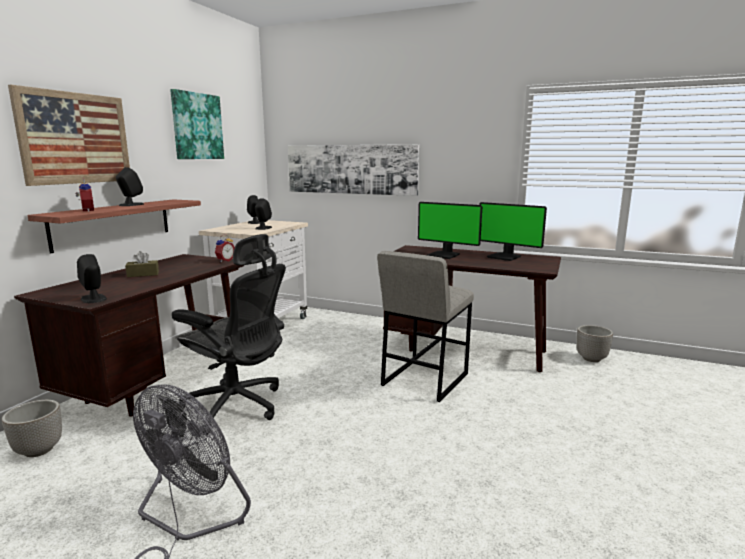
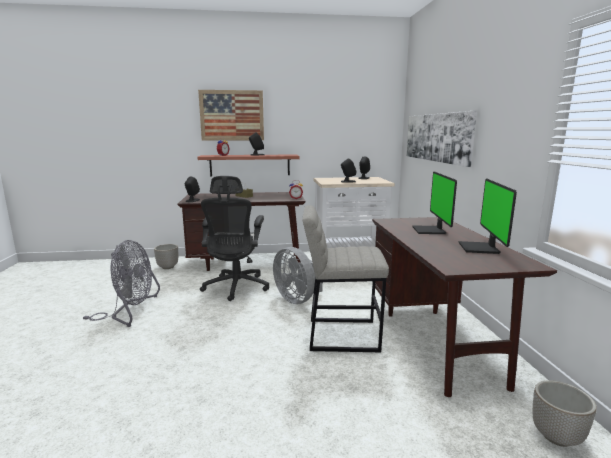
camera: 60 degrees right, 0 degrees up
picture [170,89,224,159] -> none
none -> grey fan [273,247,323,304]

